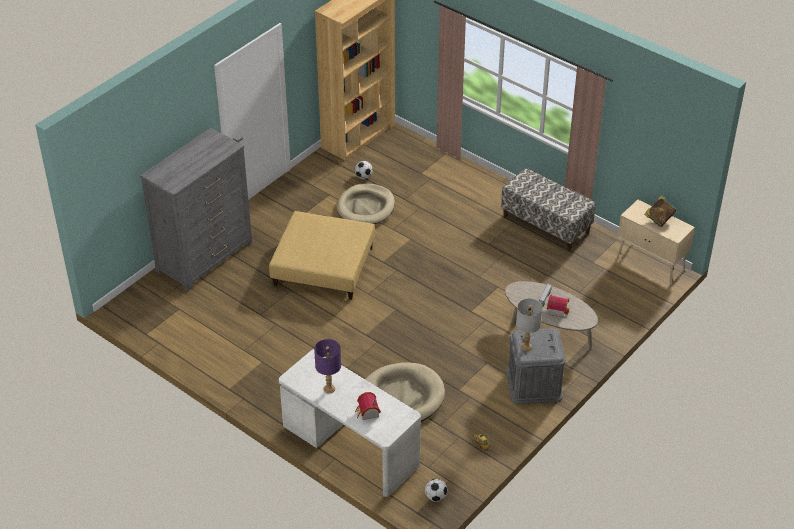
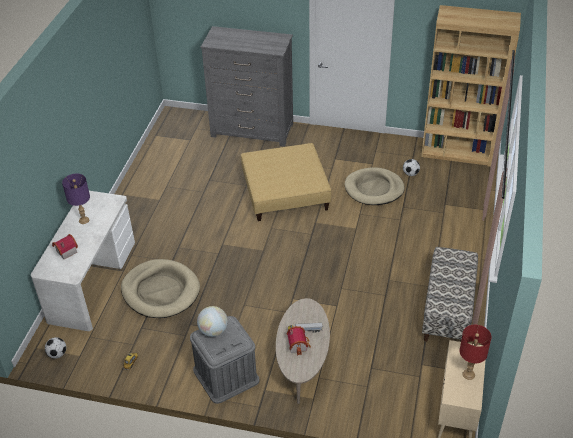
camera: 65 degrees right, 0 degrees up
grey table lamp [516,298,543,351] -> globe [197,306,228,337]
book [644,195,676,227] -> red table lamp [459,325,491,380]

